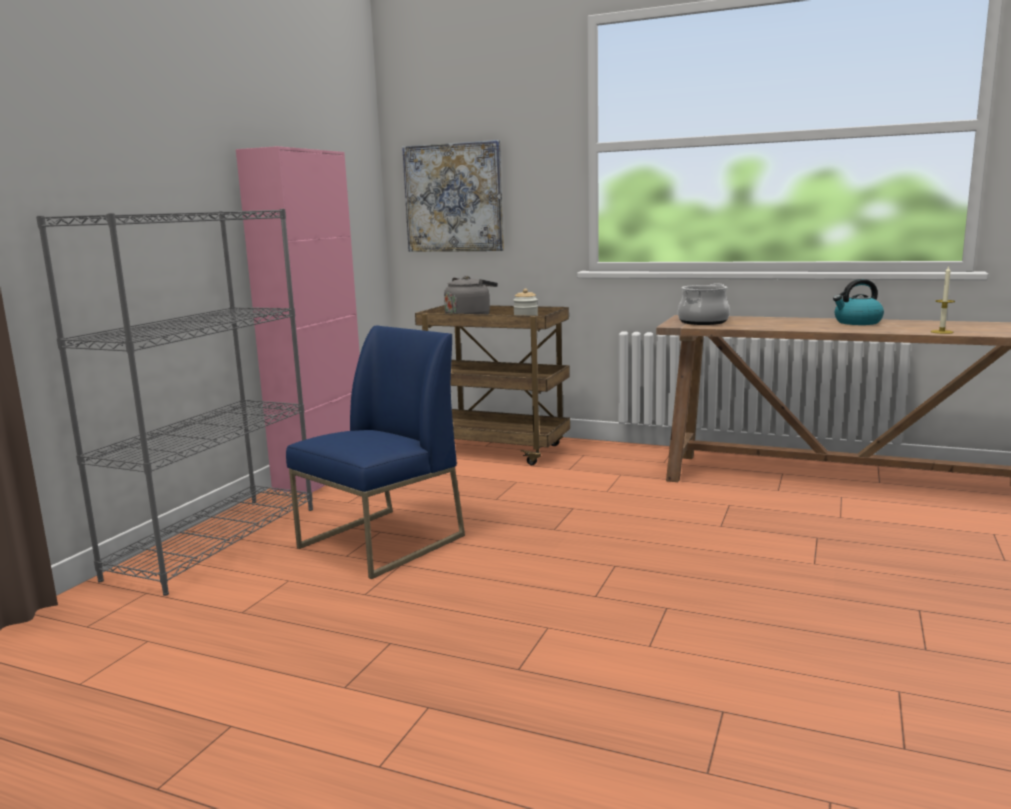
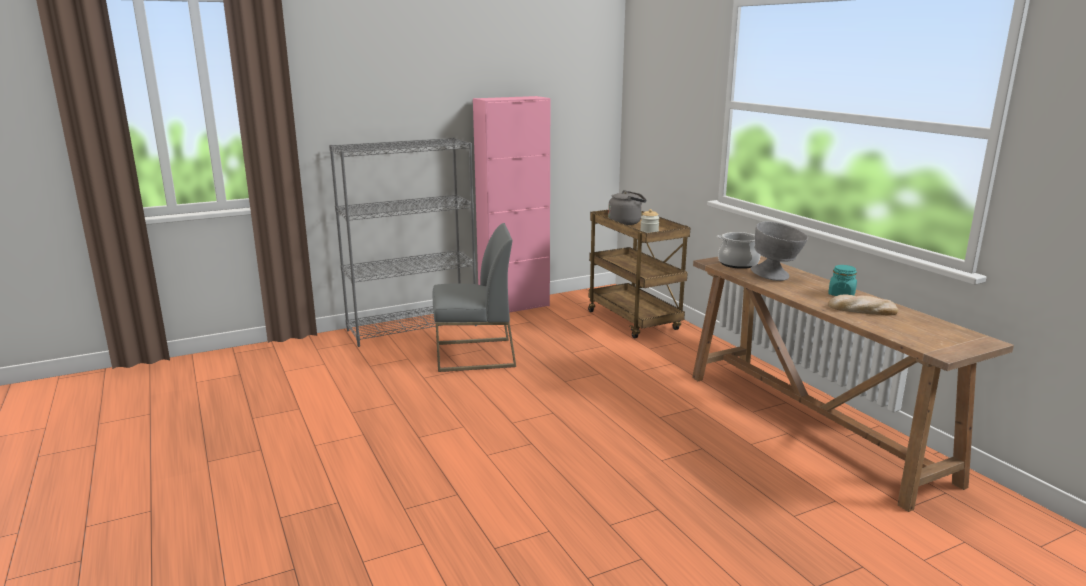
camera: 40 degrees right, 5 degrees up
blue chair [286,325,465,579] -> grey chair [433,223,516,372]
picture [402,140,504,252] -> none
kettle [833,279,884,325] -> turquoise jar [828,265,857,296]
candle [931,266,955,334] -> none
none -> grey bowl [751,221,808,281]
none -> bread [828,294,898,315]

